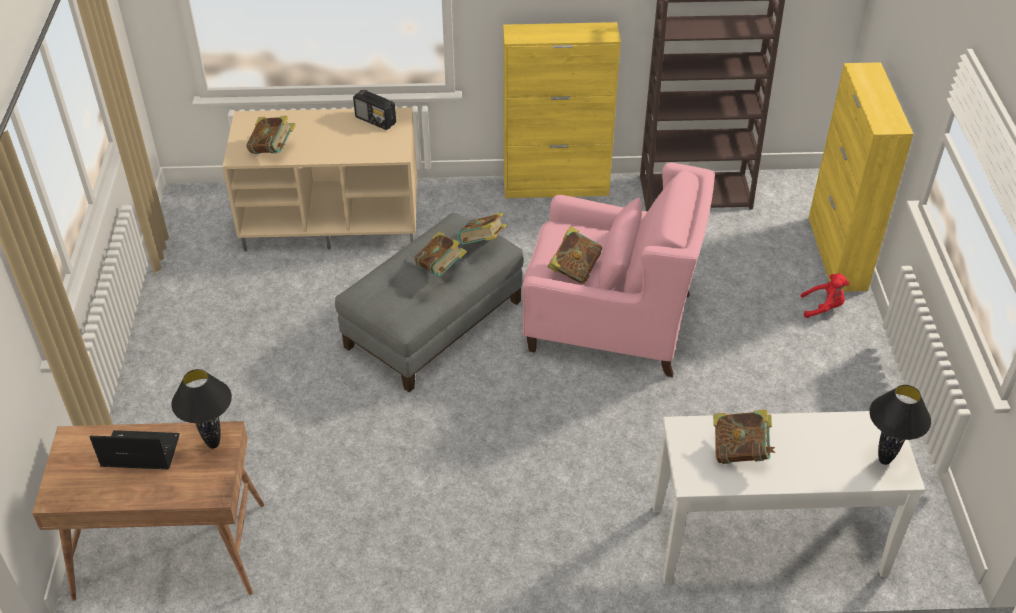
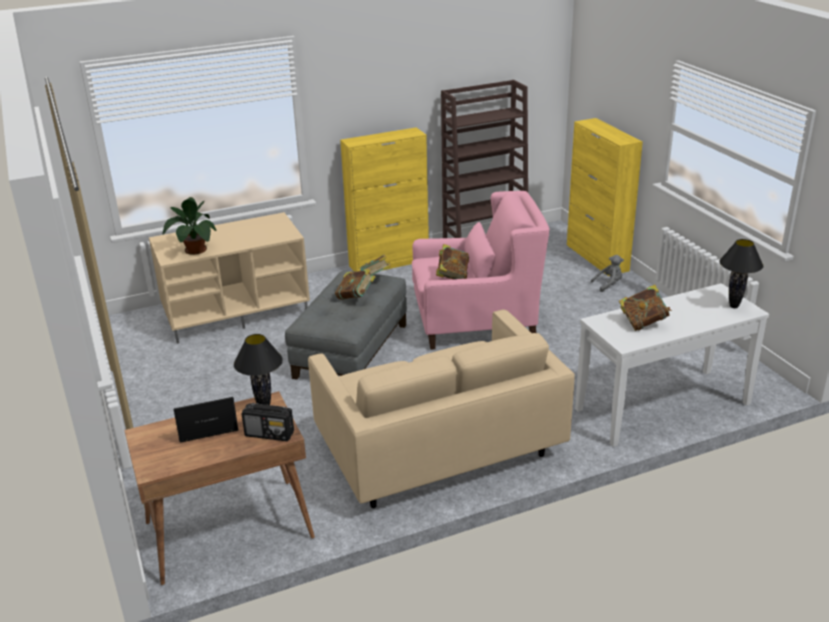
camera: 20 degrees left, 15 degrees down
book [246,116,296,154] -> potted plant [162,197,216,255]
radio [353,90,396,130] -> radio moved to [241,403,294,441]
red plush toy [801,274,850,318] -> grey plush toy [591,255,624,292]
none -> beige sofa [308,309,575,508]

